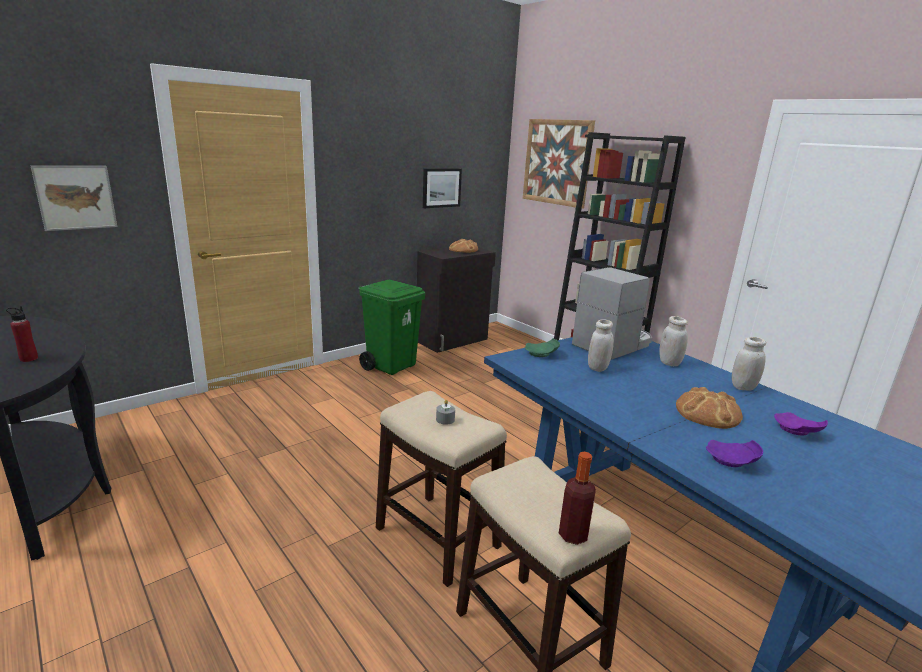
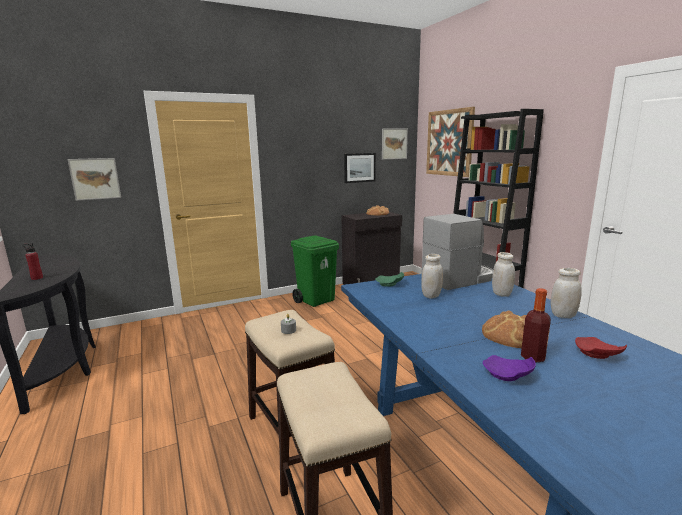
camera: 15 degrees right, 5 degrees down
bottle [559,452,596,545] -> bottle moved to [521,288,551,363]
purple plate [774,412,828,435] -> red plate [575,337,627,359]
none -> picture [382,129,408,160]

